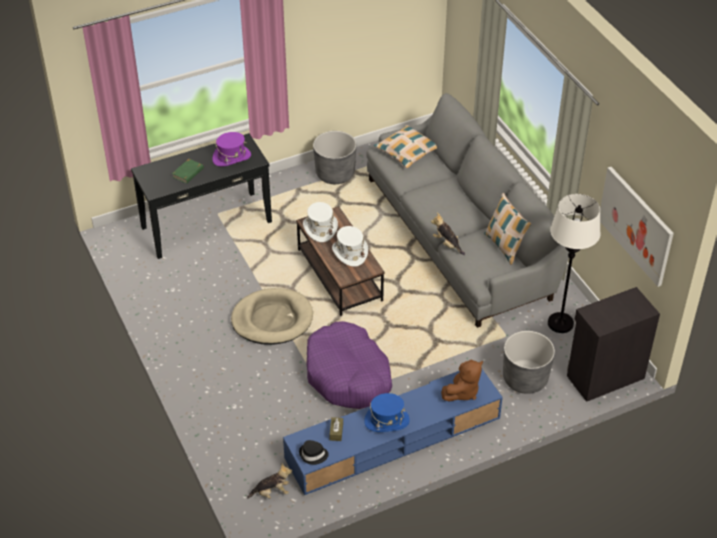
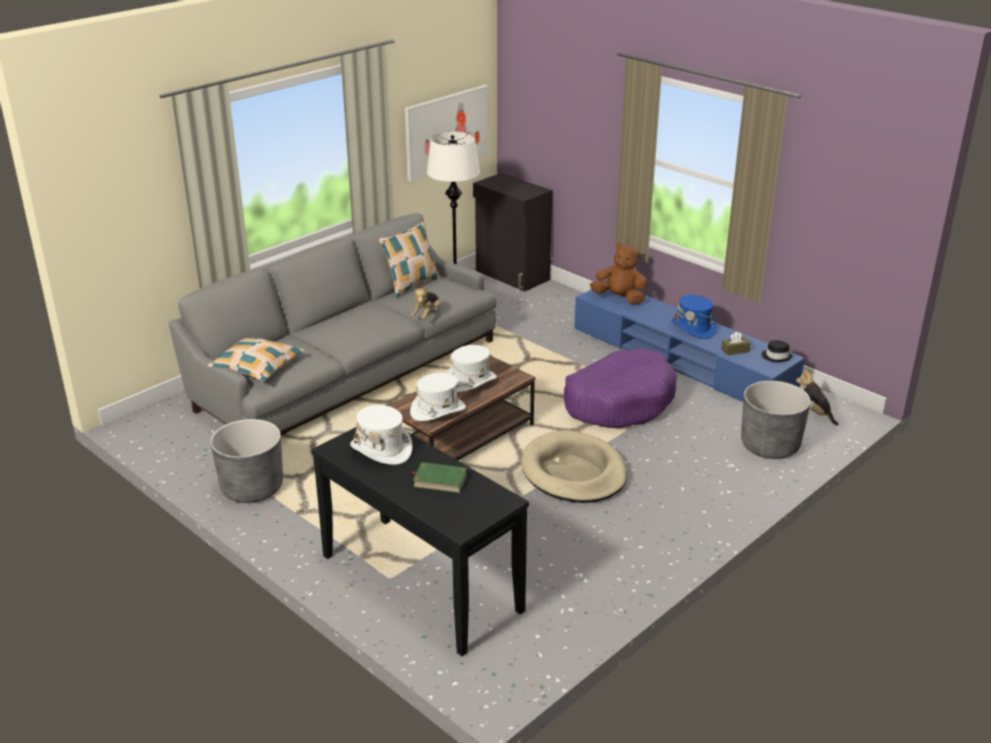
camera: 110 degrees left, 15 degrees down
purple hat [212,132,251,167] -> white hat [350,405,413,465]
grey planter [503,331,555,394] -> grey planter moved to [741,381,811,459]

